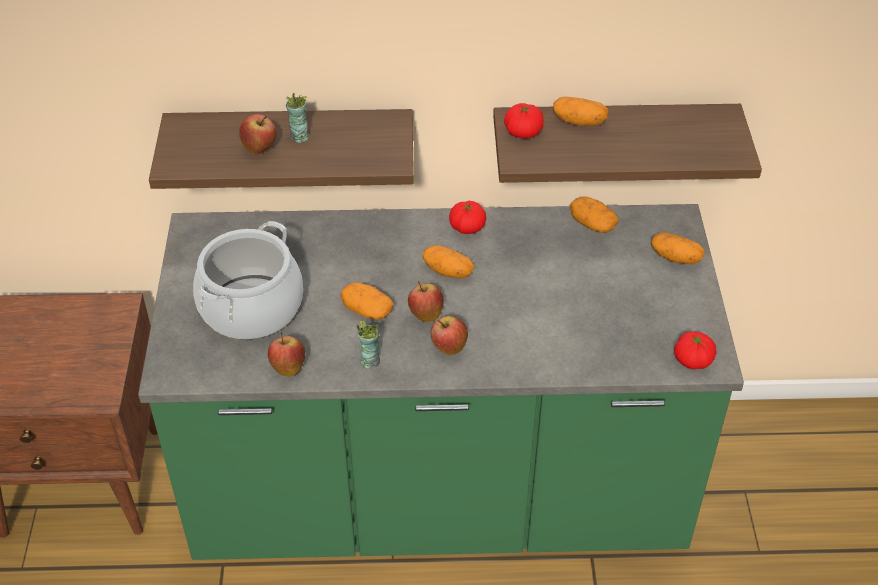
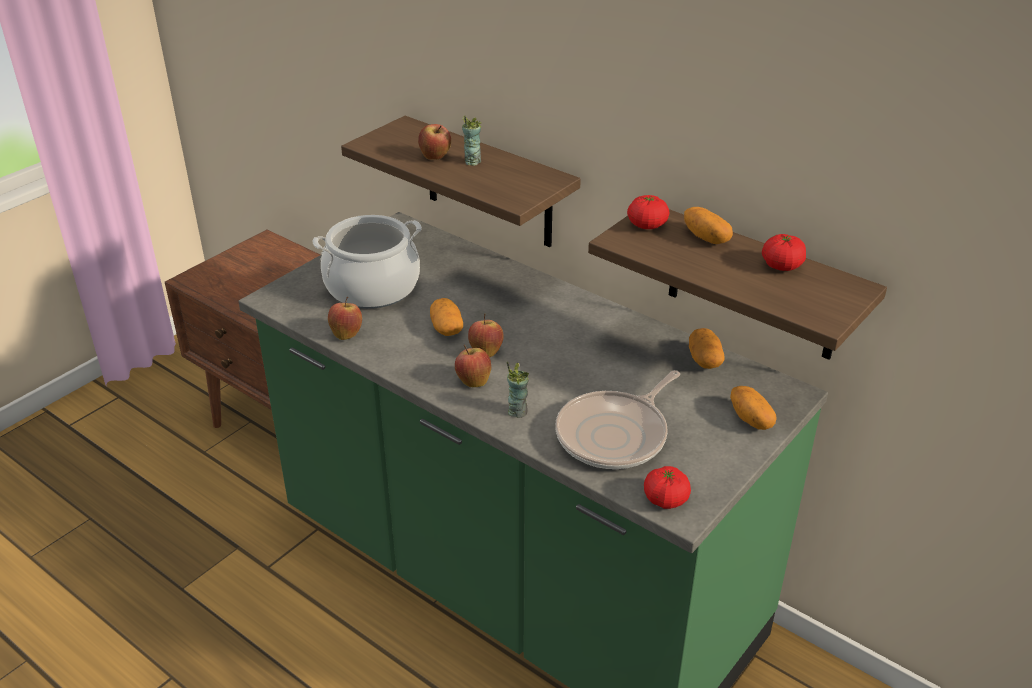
camera: 40 degrees right, 10 degrees down
cup [357,320,380,369] -> cup moved to [506,361,529,418]
potato [422,245,474,279] -> none
tomato [449,201,486,234] -> tomato moved to [762,234,806,271]
none -> frying pan [555,370,680,469]

